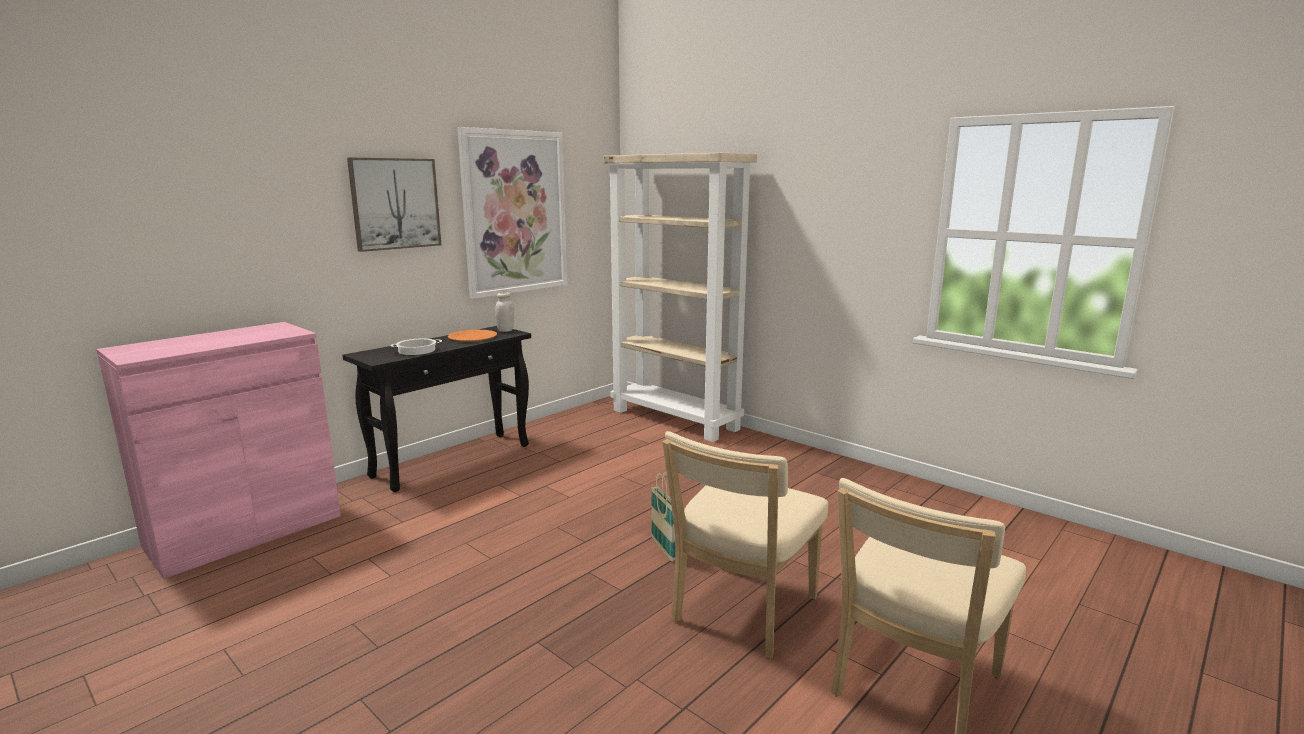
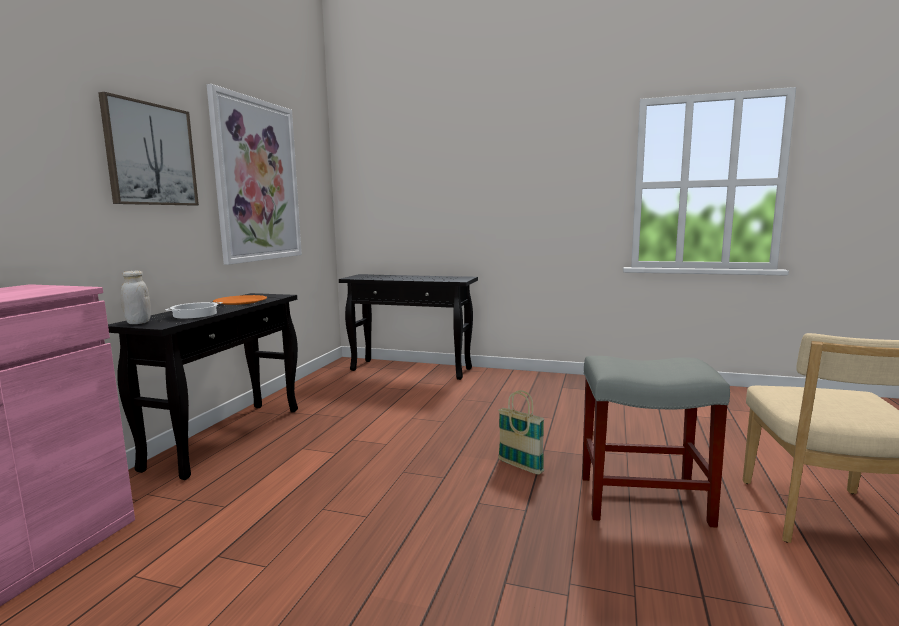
camera: 25 degrees left, 5 degrees down
white jar [495,292,514,332] -> white jar moved to [121,271,151,324]
beige bookcase [604,153,757,442] -> black console table [339,274,478,380]
beige chair [662,431,828,658] -> grey stool [582,356,730,528]

